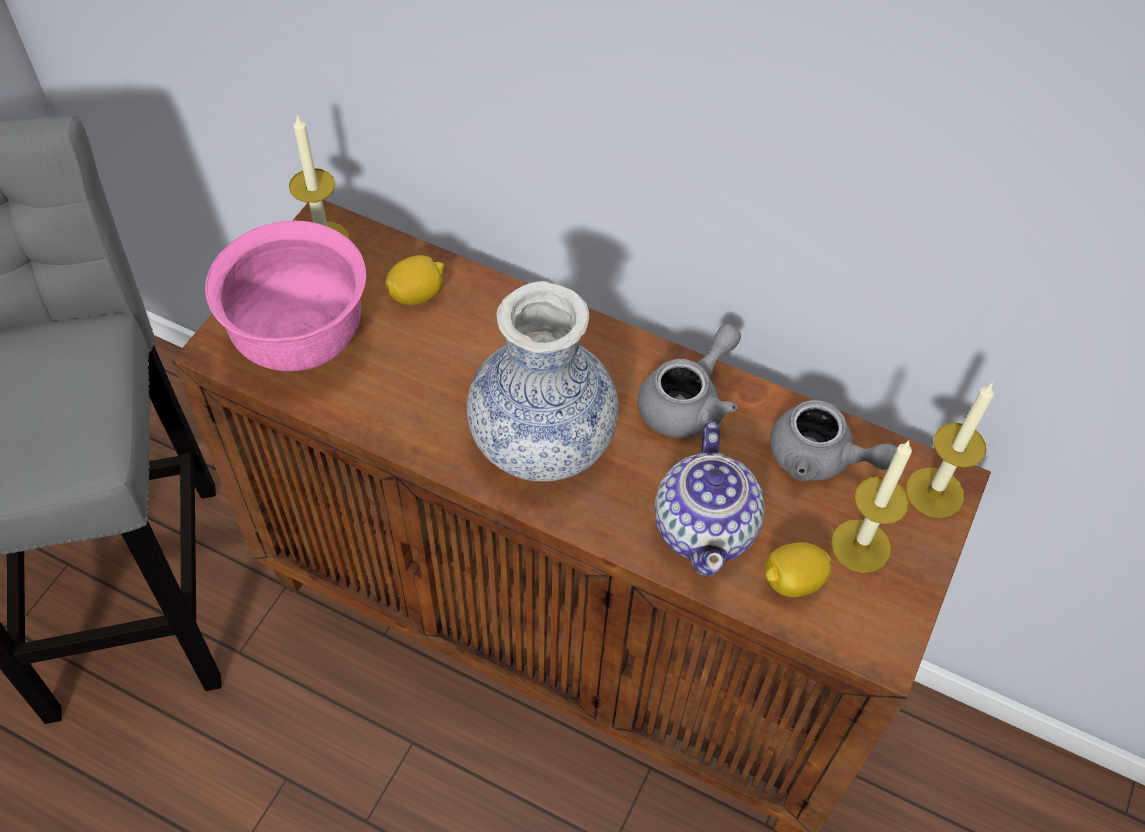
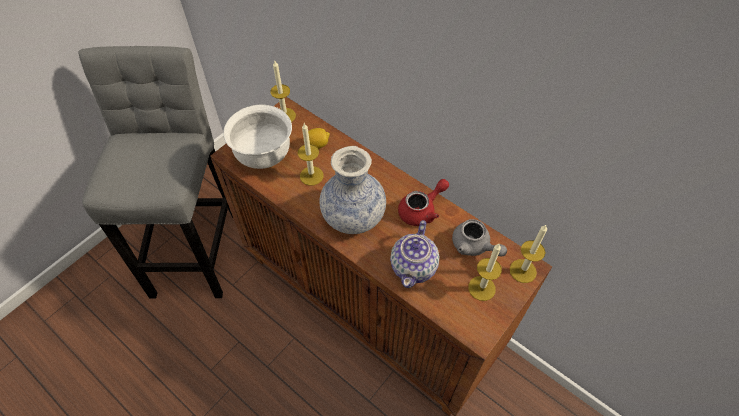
camera: 15 degrees right, 0 degrees up
pink bowl [205,221,366,371] -> white bowl [223,105,292,169]
grey teapot [638,324,741,438] -> red teapot [398,179,449,226]
lemon [765,542,832,597] -> none
none -> candle [298,123,324,186]

